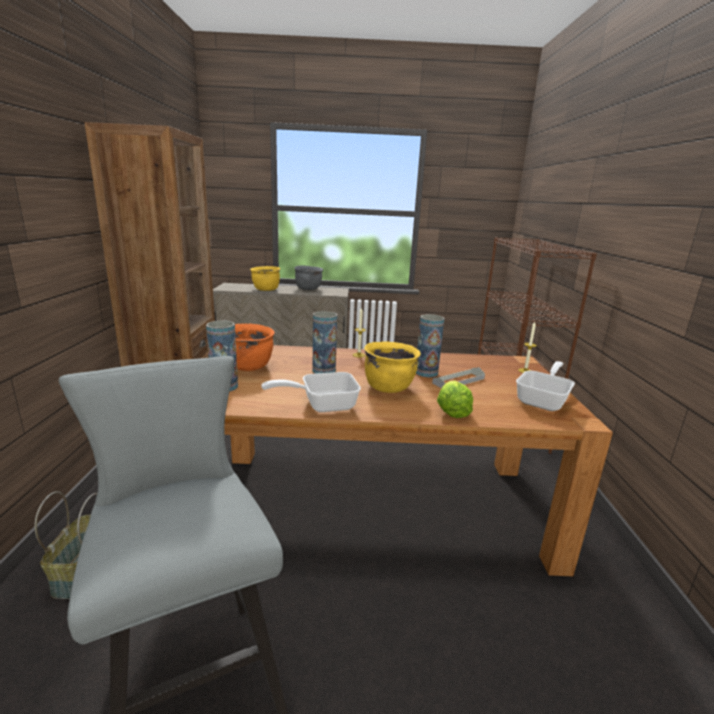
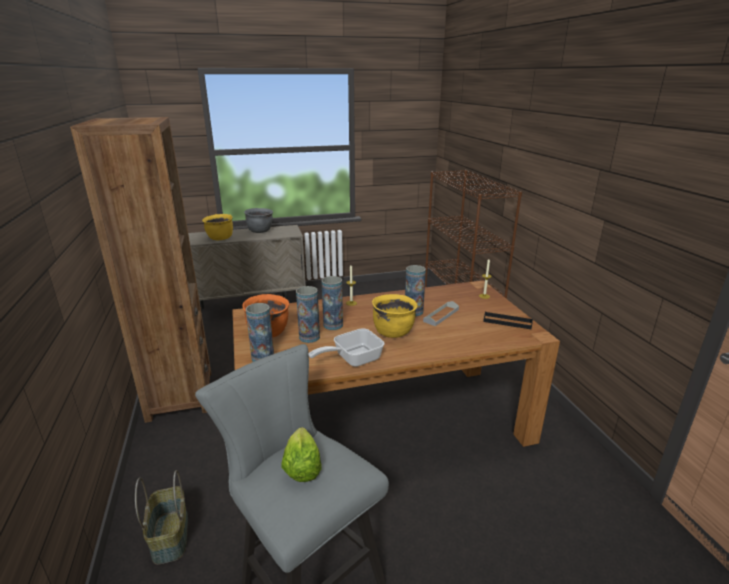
camera: 15 degrees left, 5 degrees up
lettuce [437,380,473,418] -> lettuce moved to [281,427,322,482]
frying pan [516,361,575,411] -> black tray [483,311,533,329]
none -> vase [296,286,320,343]

